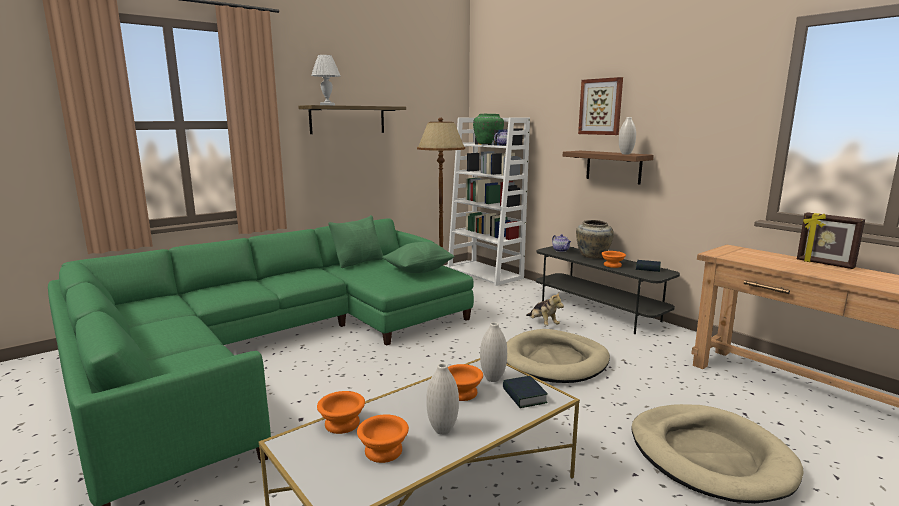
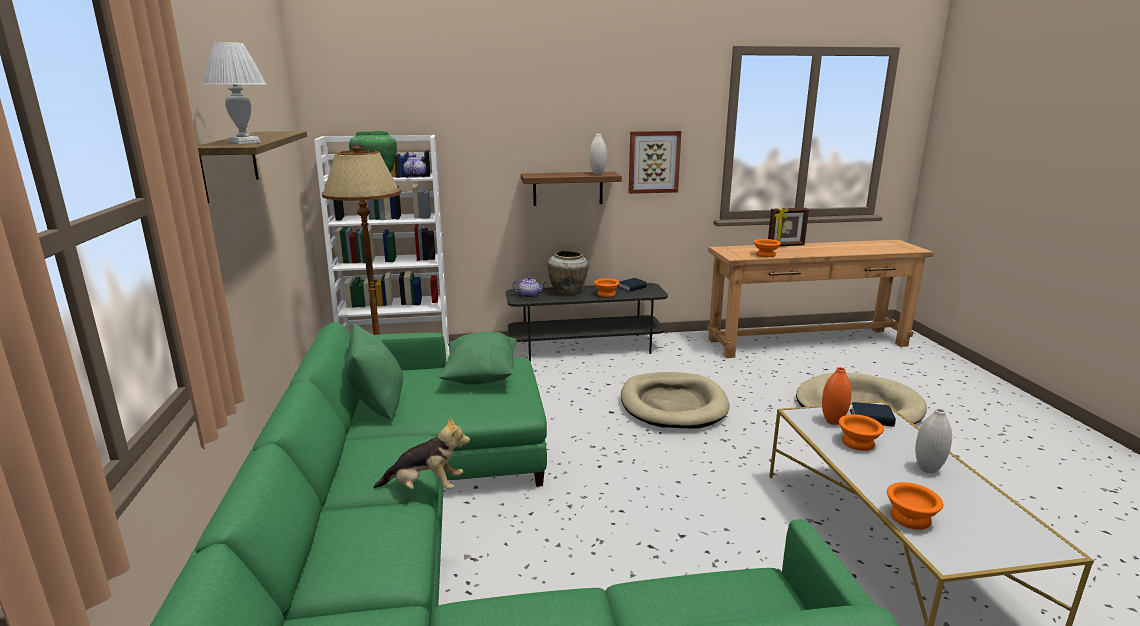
camera: 60 degrees left, 5 degrees up
orange bowl [357,414,409,463] -> orange bowl moved to [754,239,781,257]
white vase [480,322,507,382] -> orange vase [822,367,852,425]
plush toy [526,291,564,326] -> plush toy moved to [373,416,470,489]
picture [578,77,623,135] -> picture moved to [628,131,681,194]

